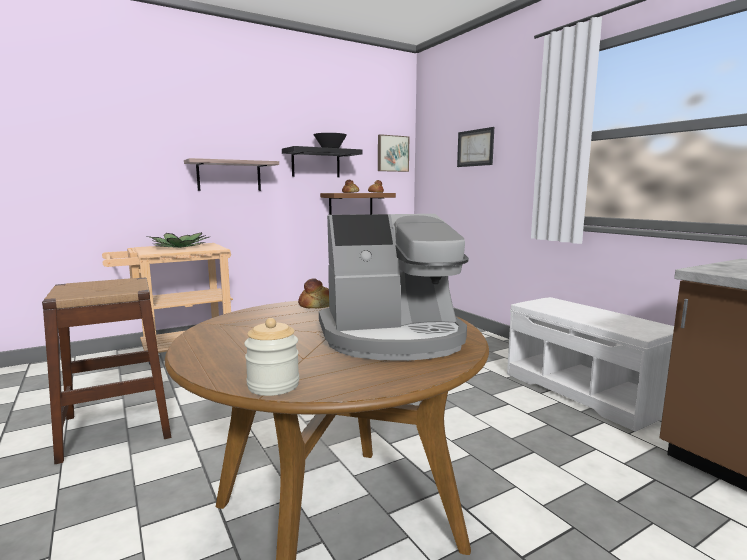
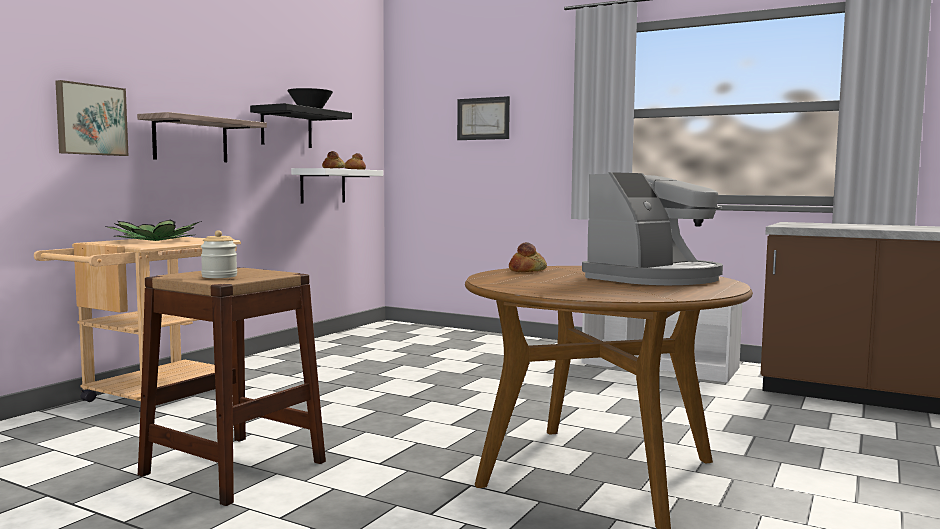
camera: 30 degrees left, 5 degrees down
jar [244,318,299,396] -> jar moved to [201,230,237,278]
brown shelf [320,193,396,215] -> white shelf [291,168,383,203]
picture [378,134,409,172] -> picture moved to [55,80,129,156]

